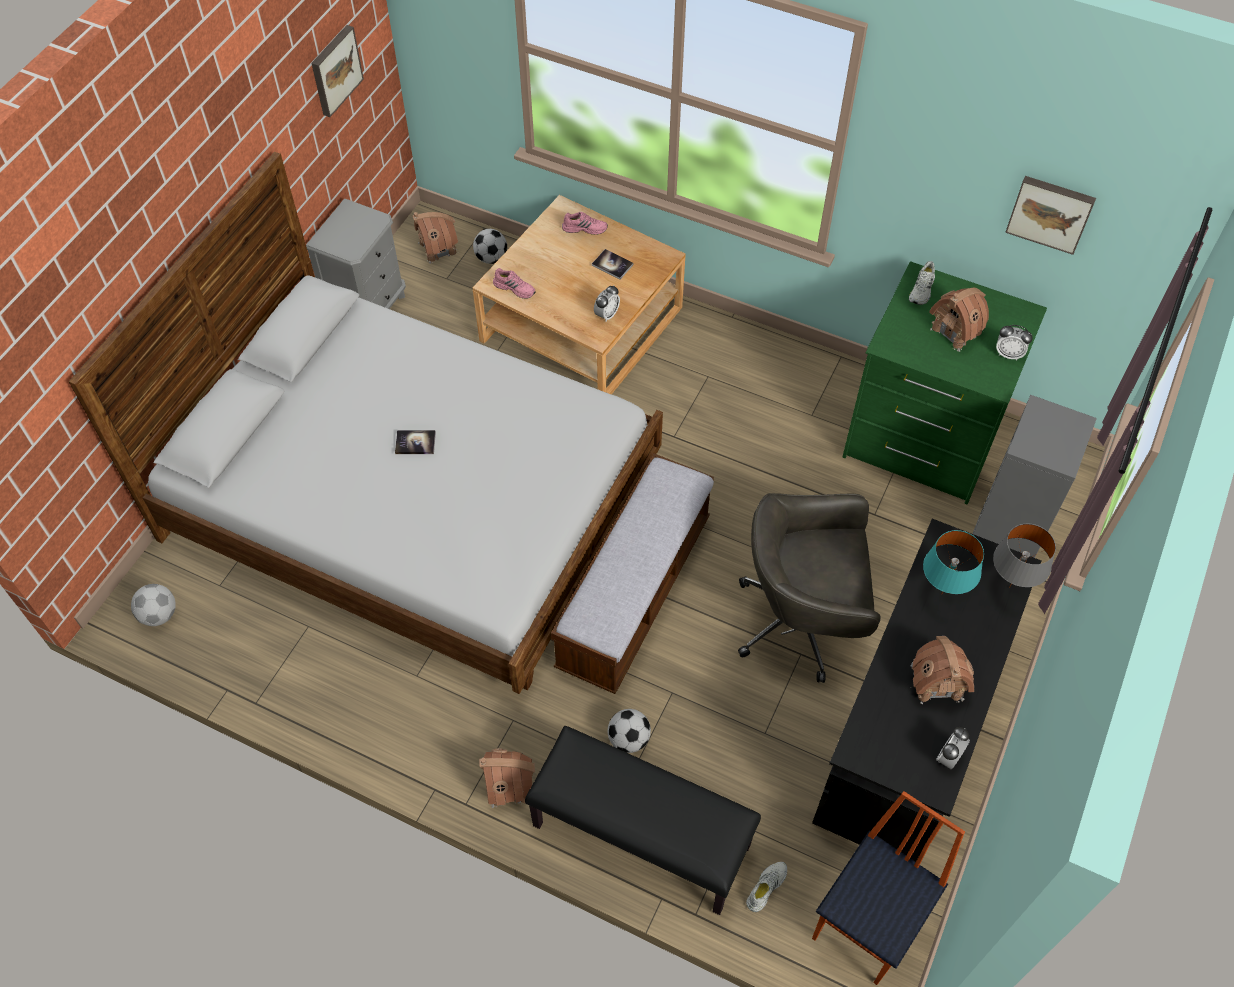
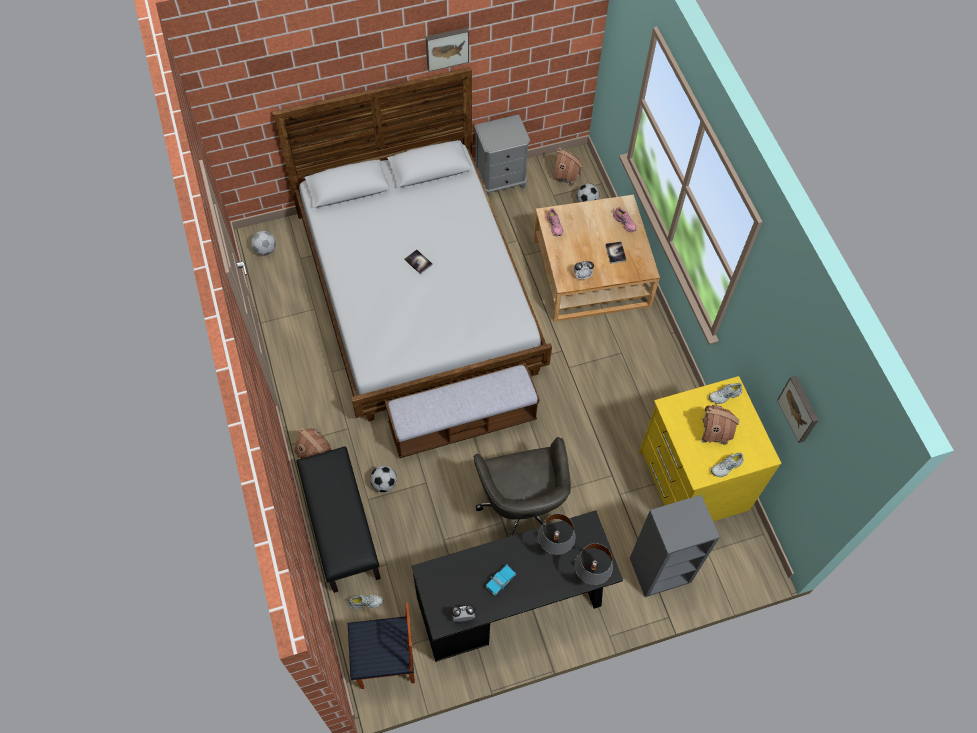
camera: 45 degrees right, 5 degrees up
picture [311,25,364,117] -> picture moved to [426,28,469,72]
grey office chair [738,493,881,683] -> grey office chair turned 150 degrees counterclockwise [473,437,571,536]
green dresser [842,261,1047,504] -> yellow dresser [639,376,781,521]
toy house [911,636,974,704] -> toy truck [486,565,516,595]
turquoise table lamp [923,530,984,595] -> grey table lamp [538,514,575,555]
alarm clock [996,325,1033,361] -> white shoe [711,453,744,477]

